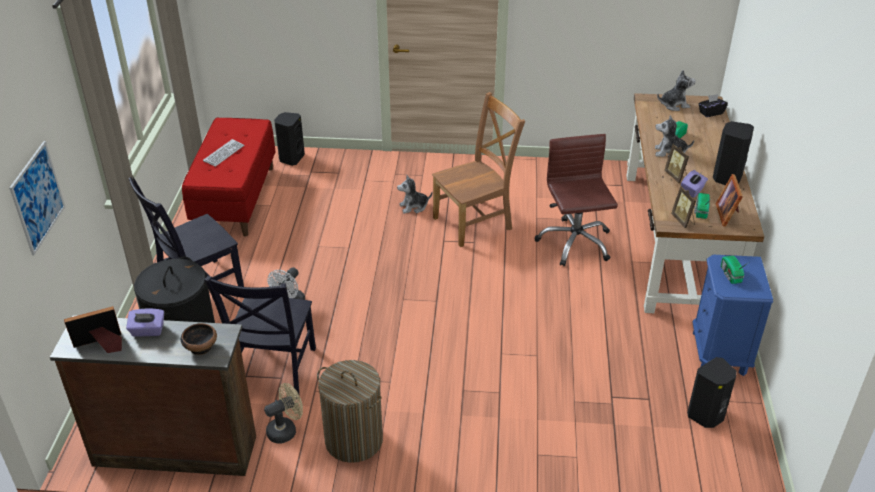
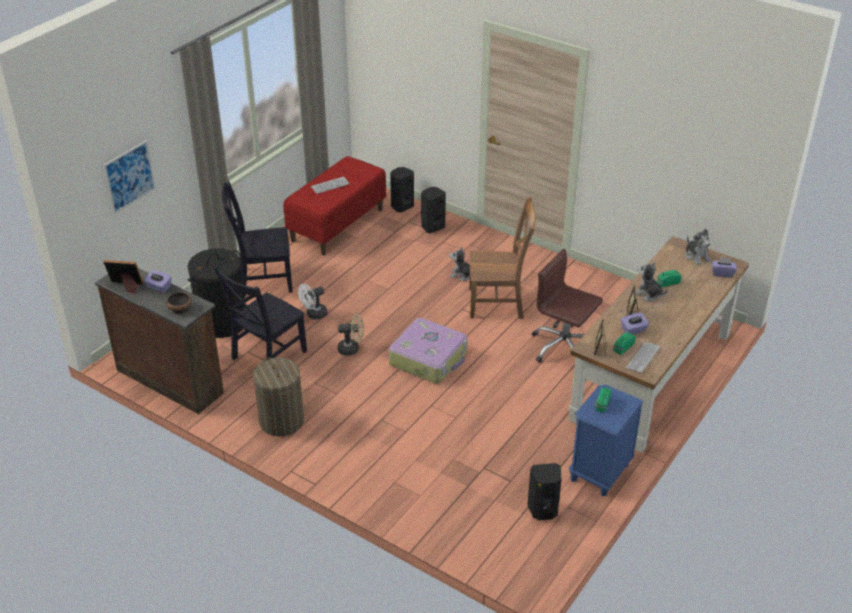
camera: 30 degrees right, 0 degrees up
beige fan [264,383,303,443] -> beige fan moved to [338,314,364,356]
brown office chair [535,134,618,267] -> brown office chair turned 75 degrees counterclockwise [532,248,603,363]
plush toy [657,70,696,111] -> plush toy turned 45 degrees clockwise [685,229,711,265]
black tissue box [698,94,728,117] -> purple tissue box [712,257,737,278]
black speaker [713,121,754,185] -> black speaker moved to [421,187,446,233]
picture frame [716,174,743,227] -> keyboard [626,342,660,373]
none -> suitcase [389,318,467,384]

